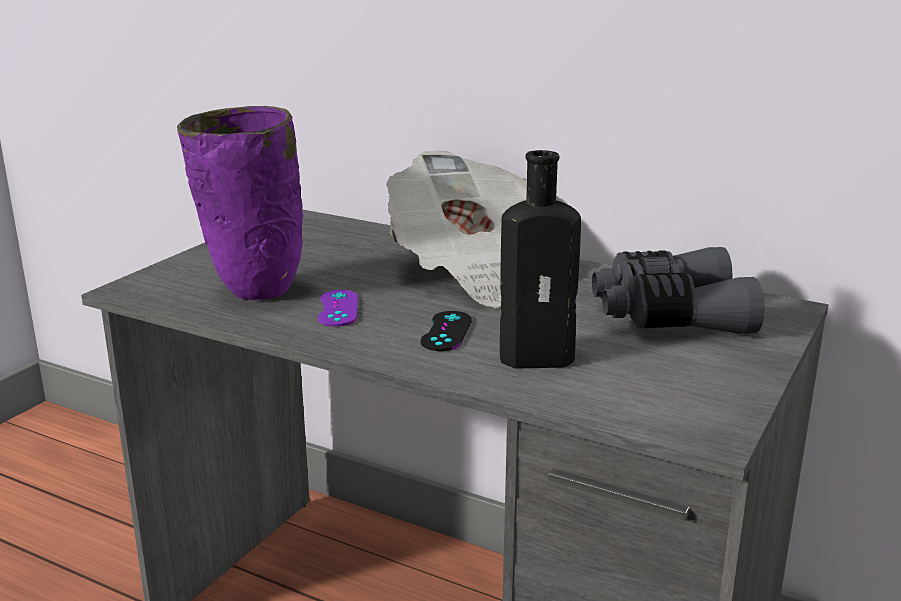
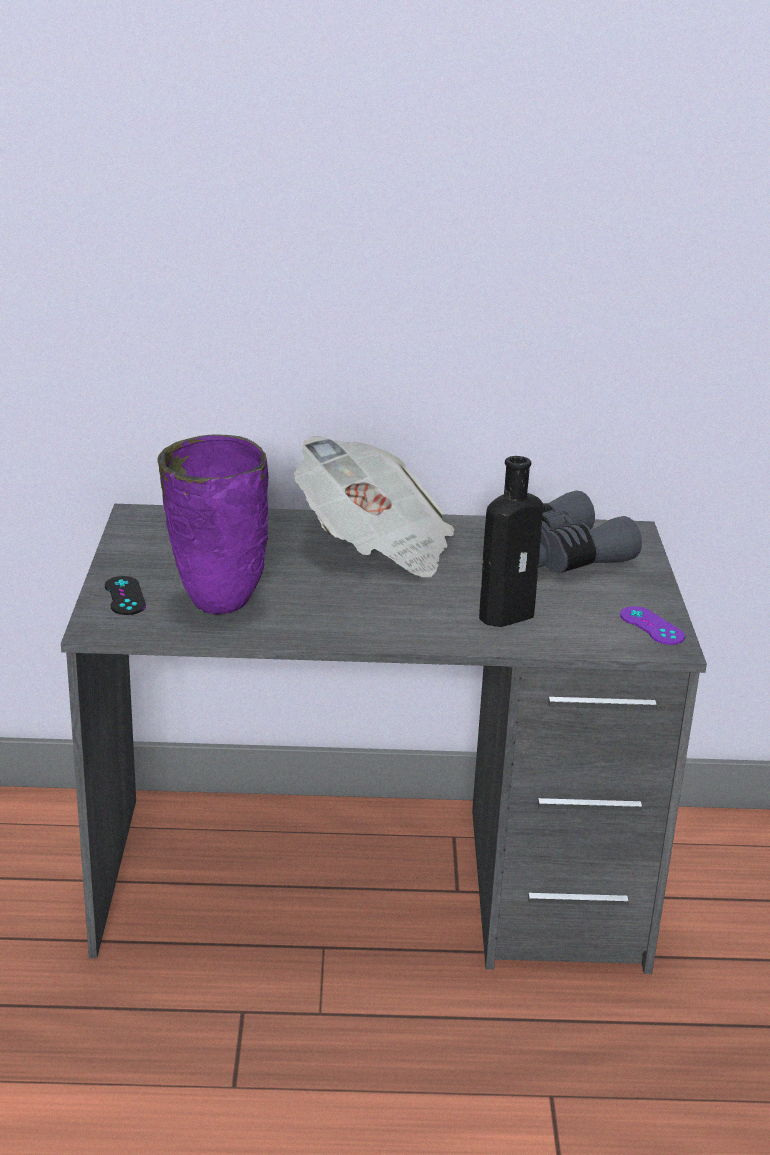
camera: 30 degrees left, 5 degrees up
purple game controller [318,290,358,327] -> purple game controller moved to [620,606,685,645]
black game controller [421,311,472,351] -> black game controller moved to [105,576,146,615]

